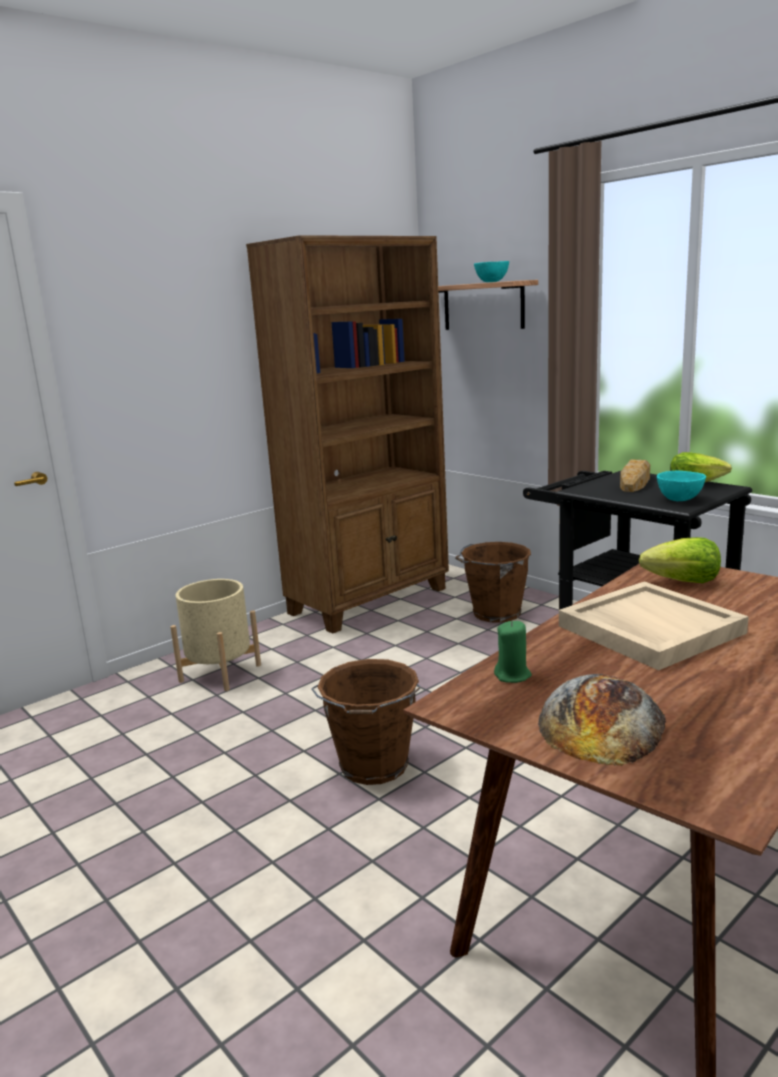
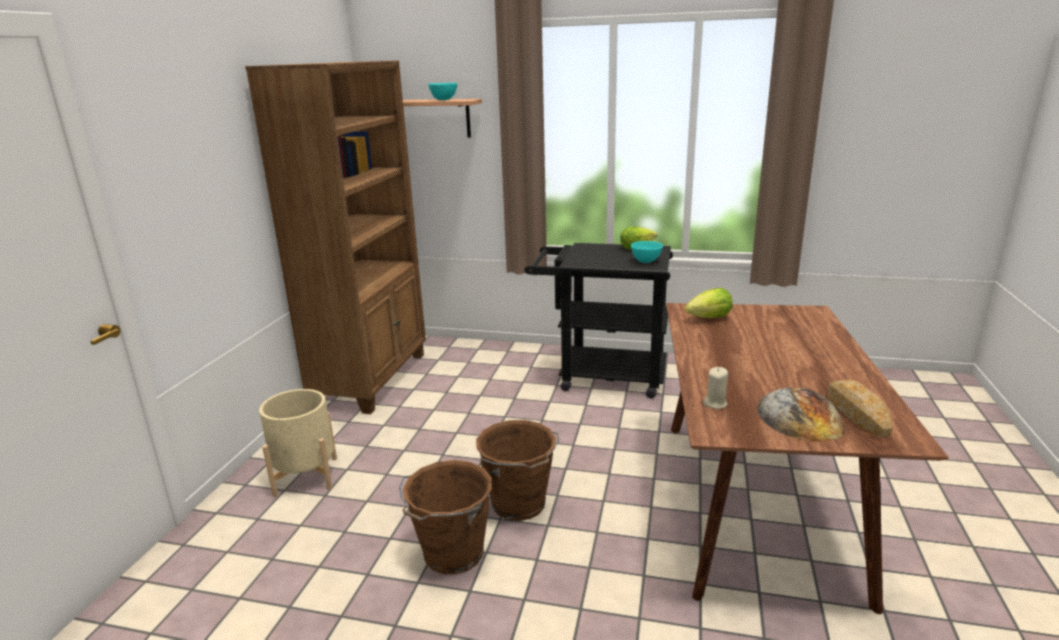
camera: 35 degrees left, 5 degrees up
brown bucket [455,542,531,623] -> brown bucket moved to [399,460,492,574]
green candle [494,621,532,683] -> beige candle [703,367,728,409]
beige tray [559,581,749,670] -> none
bread [620,460,650,492] -> bread moved to [827,380,893,437]

